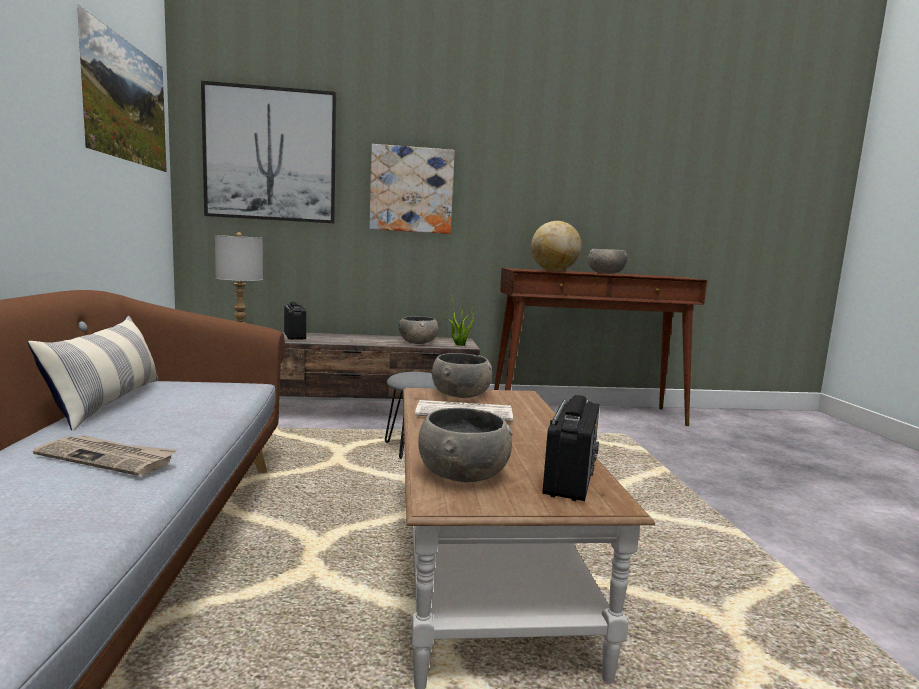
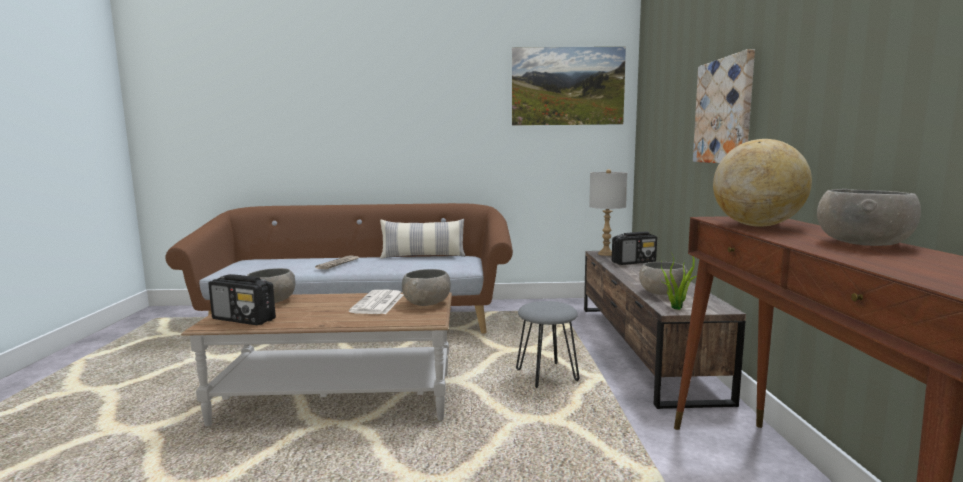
camera: 95 degrees right, 0 degrees up
picture [201,81,336,223] -> none

